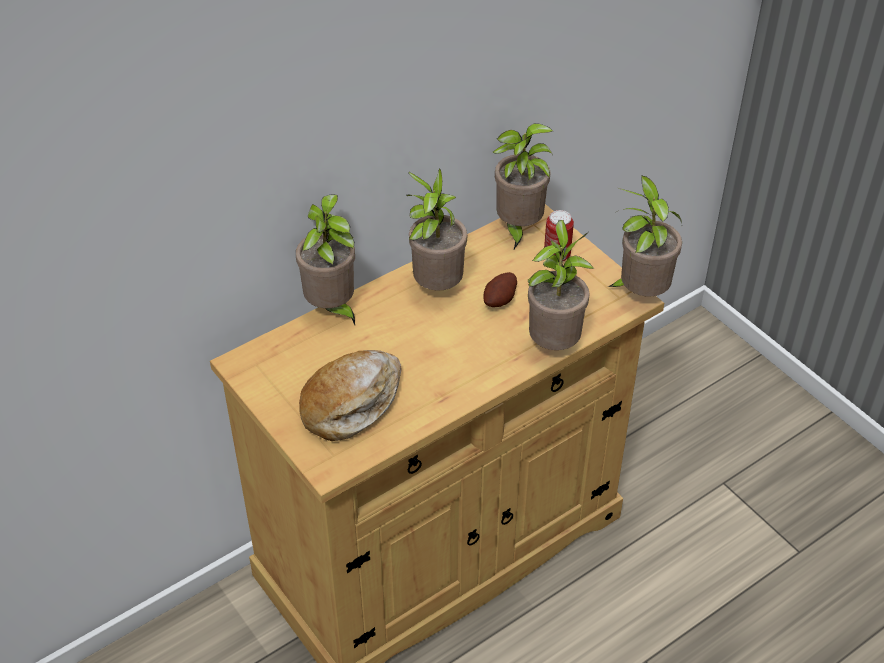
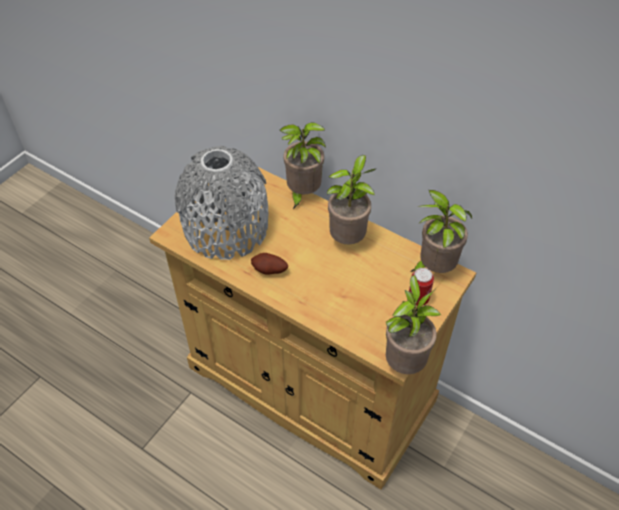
camera: 70 degrees right, 5 degrees up
bread [299,350,402,441] -> grey vase [175,146,268,260]
potato [483,272,517,307] -> potato moved to [251,253,288,275]
potted plant [528,220,594,350] -> none

